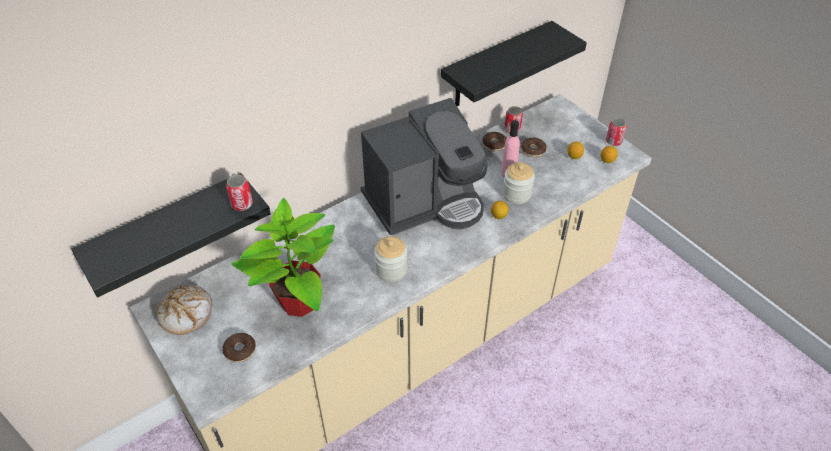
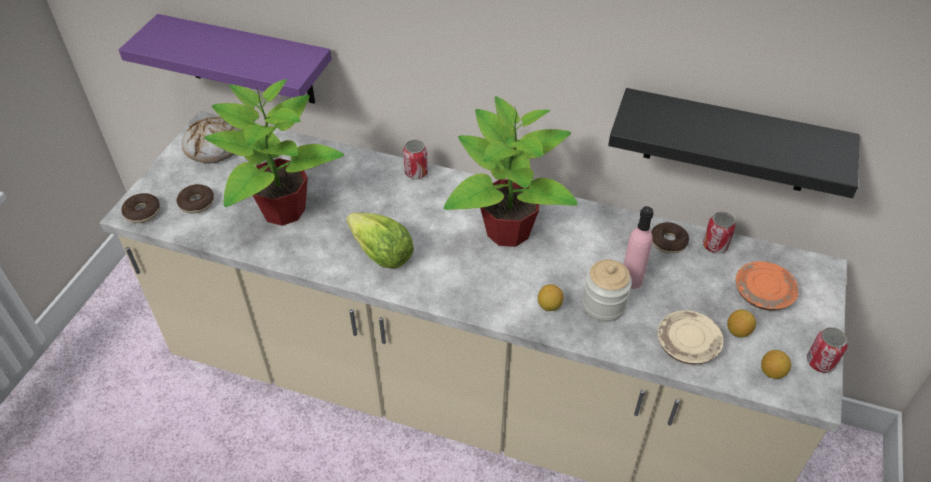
camera: 55 degrees right, 0 degrees up
black shelf [71,173,271,298] -> purple shelf [119,14,332,104]
can [226,174,253,211] -> can moved to [403,140,428,179]
coffee machine [361,98,488,235] -> potted plant [444,96,578,247]
jar [374,236,408,282] -> lettuce [346,213,414,269]
donut [521,138,547,158] -> donut moved to [121,193,160,223]
none -> beige plate [658,310,724,365]
none -> orange plate [736,261,799,311]

